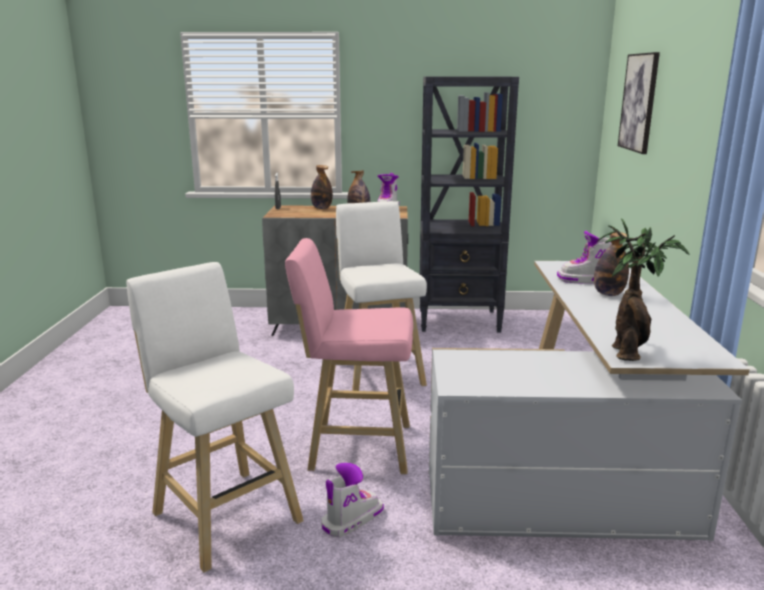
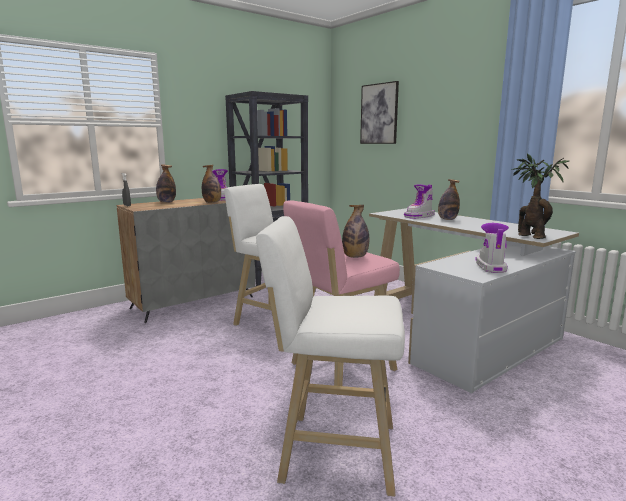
camera: 40 degrees left, 5 degrees down
boot [321,463,384,537] -> boot moved to [475,223,509,273]
none -> bottle [342,205,370,258]

